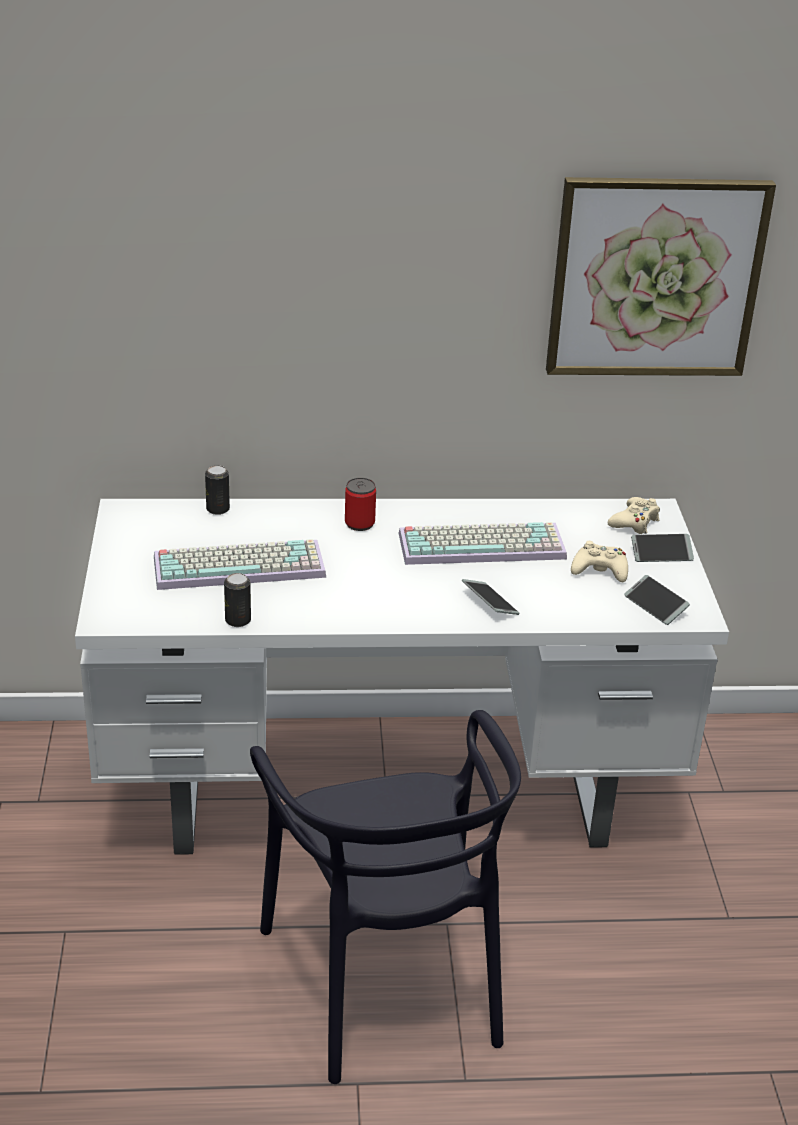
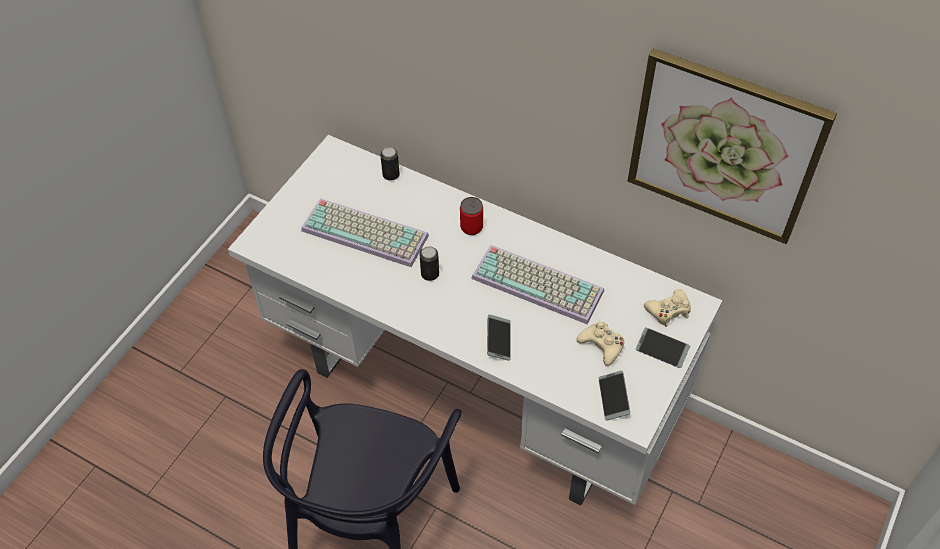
camera: 35 degrees right, 20 degrees up
can [224,573,251,627] -> can moved to [419,246,439,281]

